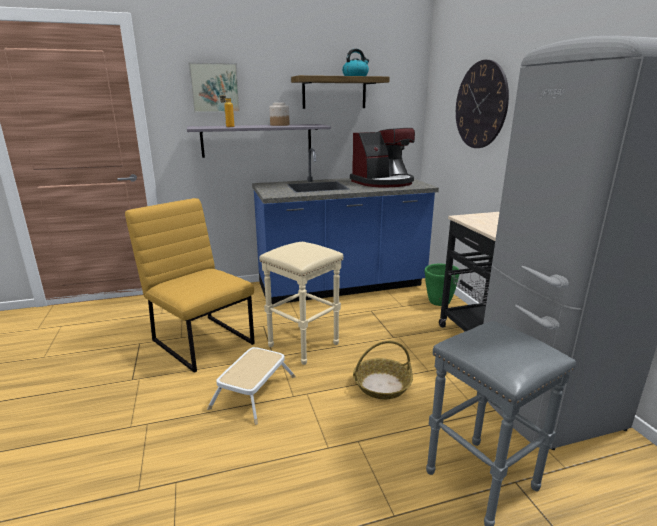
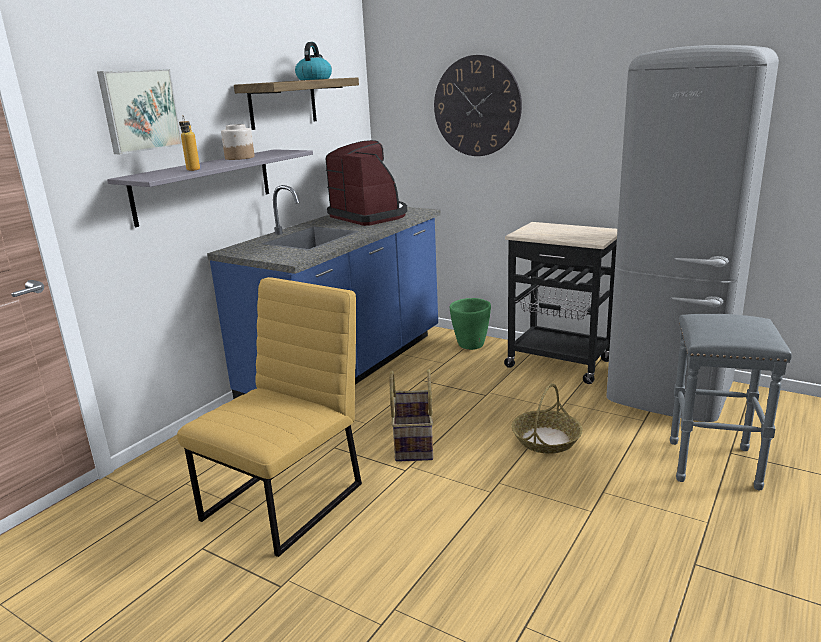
camera: 40 degrees left, 0 degrees up
yellow chair [125,198,255,373] -> yellow chair turned 120 degrees clockwise [177,277,362,557]
beige step ladder [207,347,296,425] -> none
beige stool [259,242,344,365] -> basket [390,369,433,462]
coffee machine [350,128,415,187] -> coffee machine turned 60 degrees counterclockwise [326,140,407,226]

